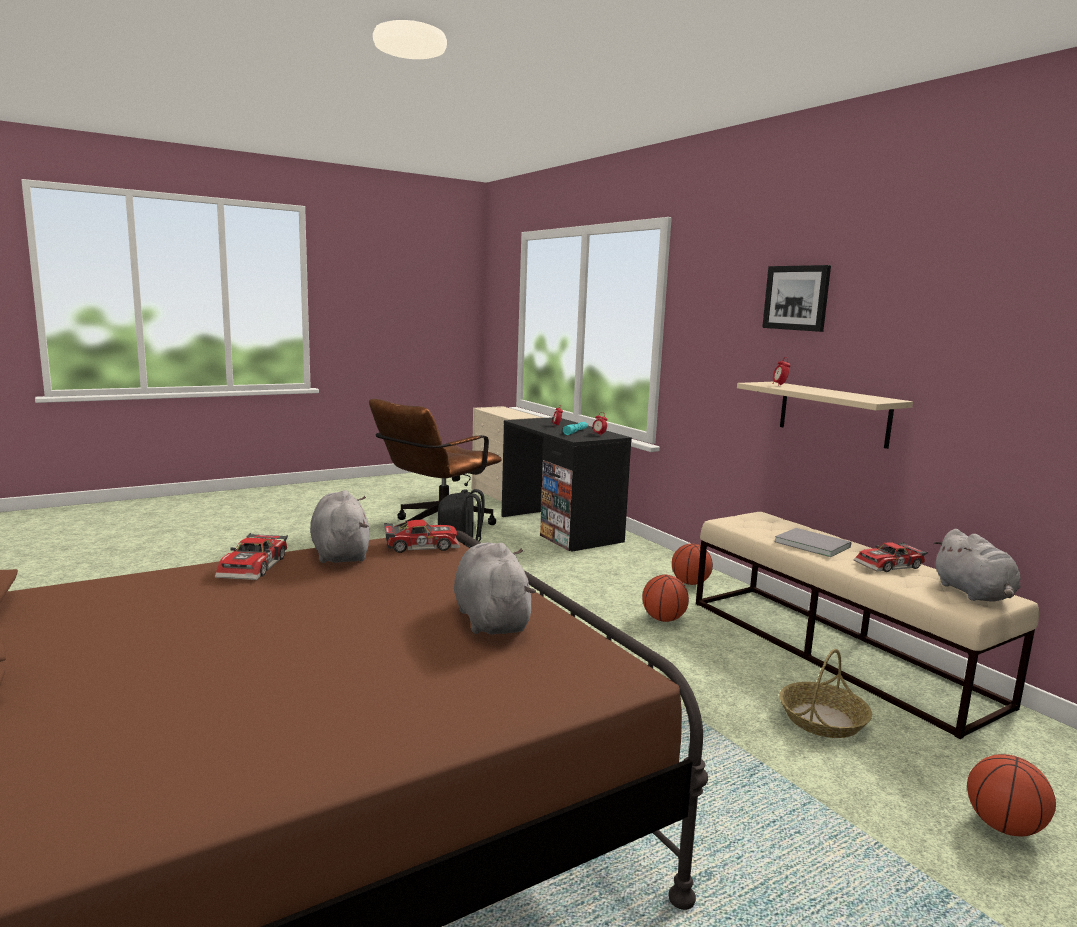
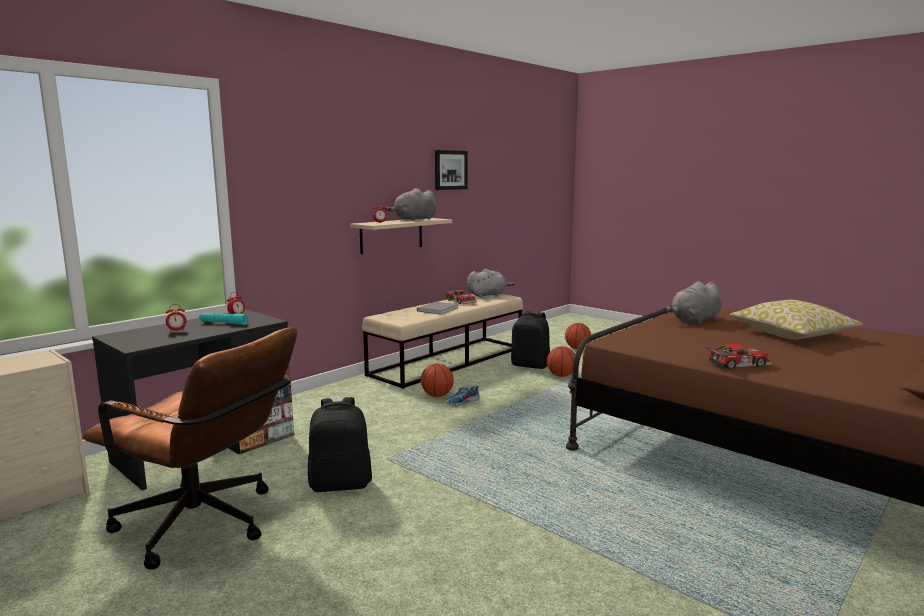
camera: 105 degrees left, 0 degrees up
grey plush toy [310,490,369,563] -> grey plush toy moved to [385,188,437,221]
toy car [384,520,460,553] -> none
basketball [672,544,713,585] -> basketball moved to [547,346,575,377]
picture [762,265,831,332] -> picture moved to [435,150,468,190]
basket [779,649,872,738] -> black backpack [511,311,550,369]
none -> shoe [446,384,480,406]
none -> pillow [730,300,863,340]

